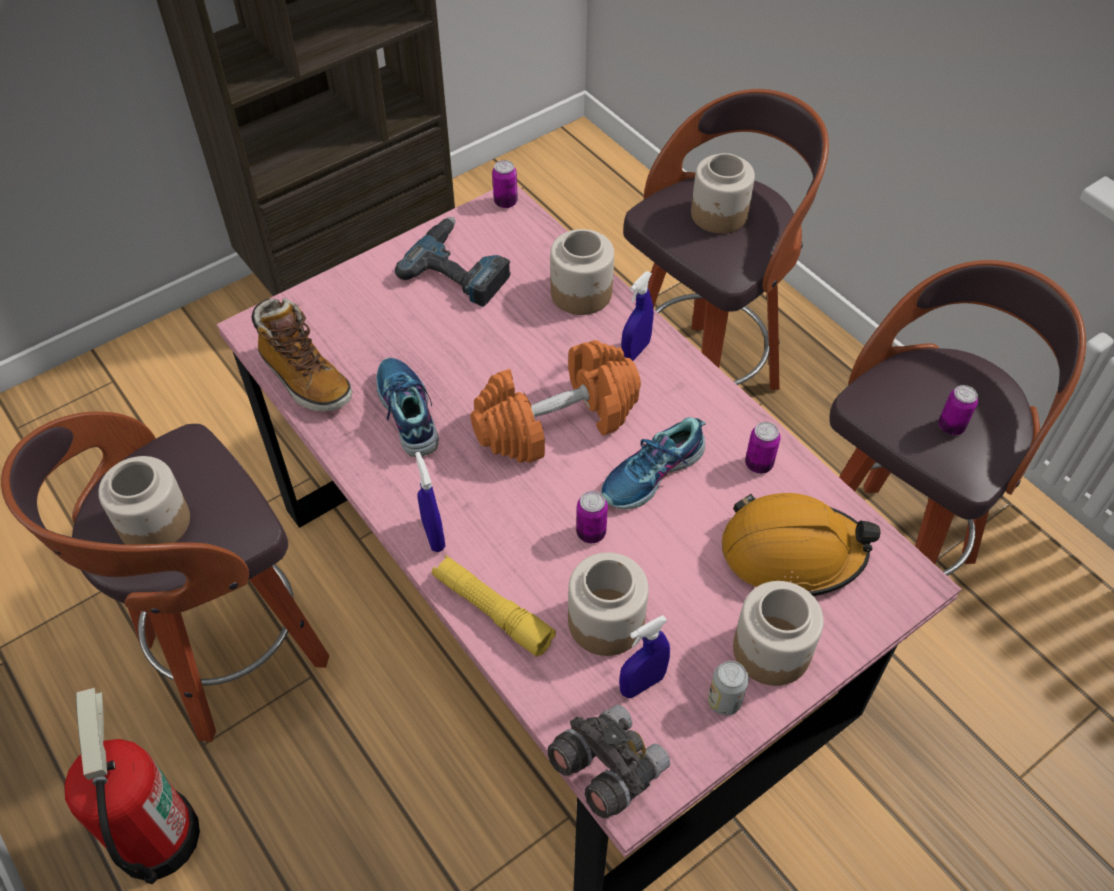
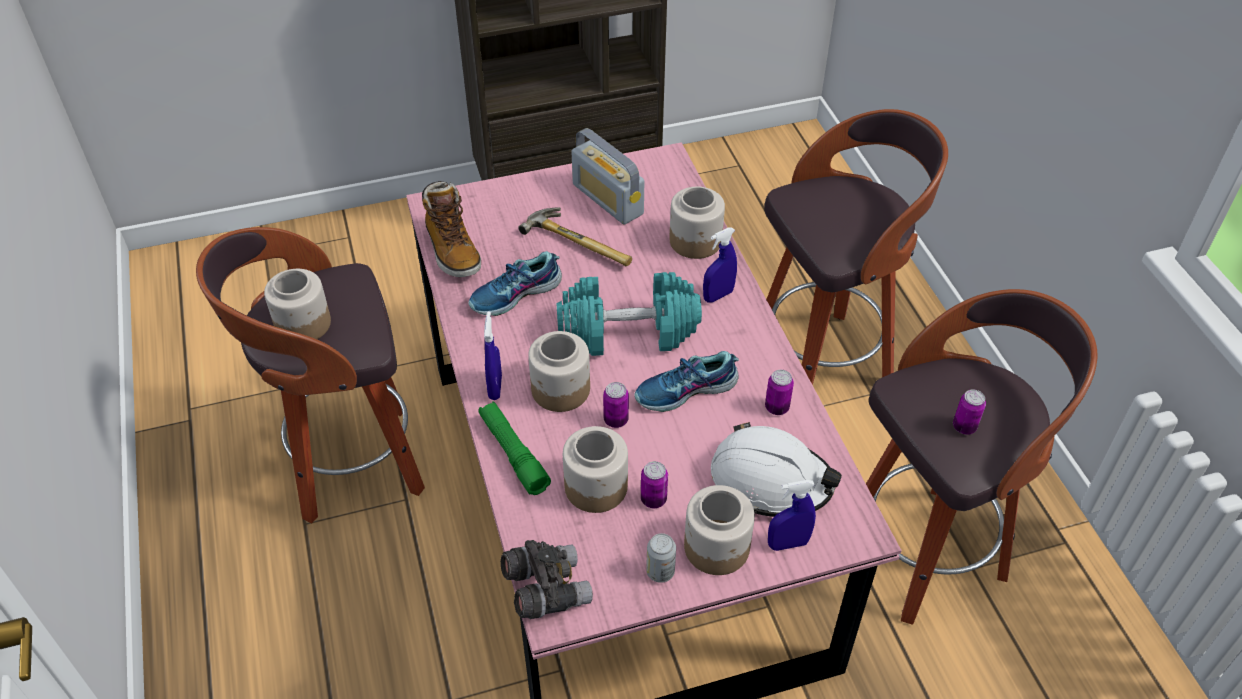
camera: 20 degrees right, 5 degrees down
fire extinguisher [64,687,200,884] -> none
shoe [376,358,439,457] -> shoe turned 120 degrees counterclockwise [468,251,562,316]
power drill [395,217,511,307] -> radio [571,128,644,225]
yellow flashlight [432,555,556,657] -> green flashlight [479,401,551,495]
orange dumbbell [470,340,641,463] -> turquoise dumbbell [556,272,702,356]
can [492,160,518,208] -> can moved to [641,461,668,508]
blue spray bottle [619,615,670,698] -> blue spray bottle moved to [768,480,816,551]
jar [691,153,755,234] -> jar moved to [528,331,590,412]
orange hard hat [722,493,880,596] -> white hard hat [711,422,842,517]
none -> hammer [519,207,632,266]

